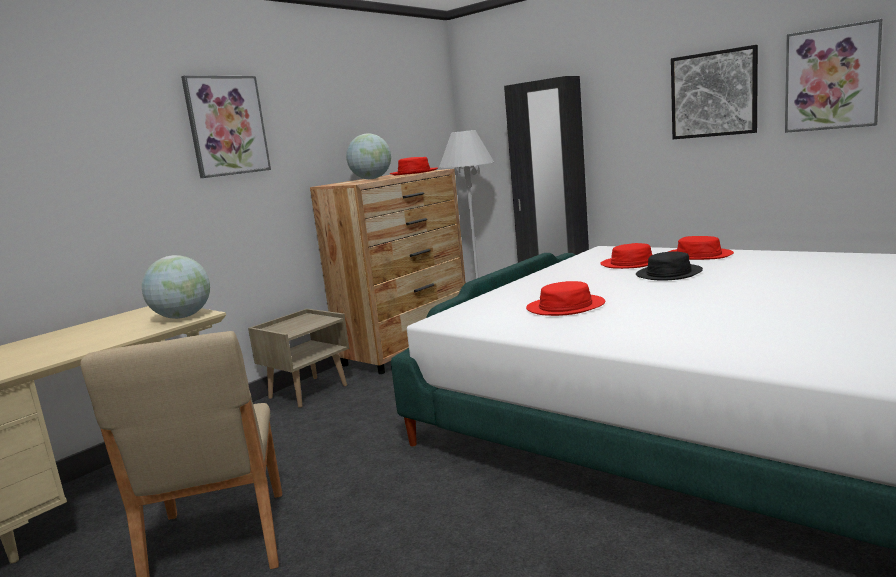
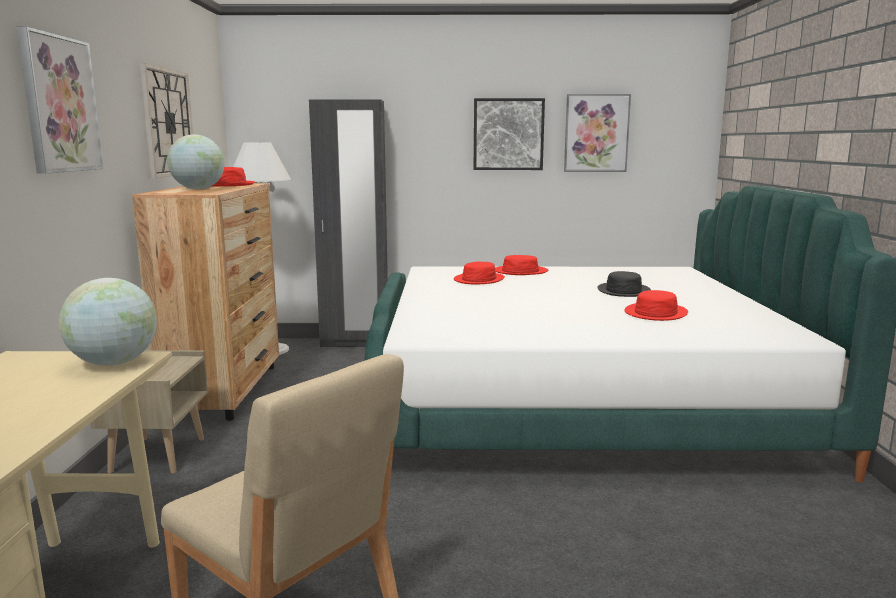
camera: 40 degrees left, 0 degrees up
red hat [526,281,605,316] -> red hat moved to [624,290,688,321]
black hat [636,252,703,280] -> black hat moved to [597,271,651,297]
none -> wall clock [140,63,193,178]

